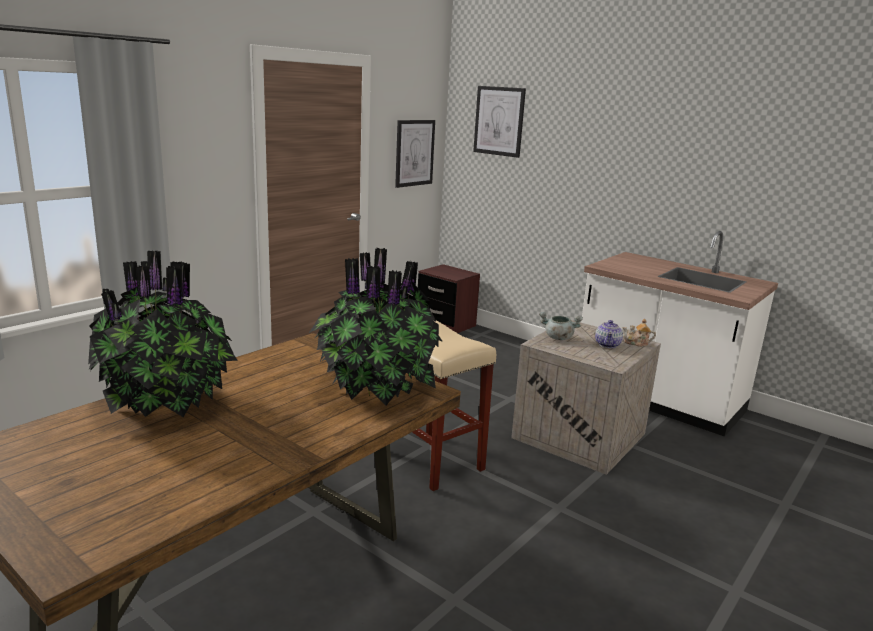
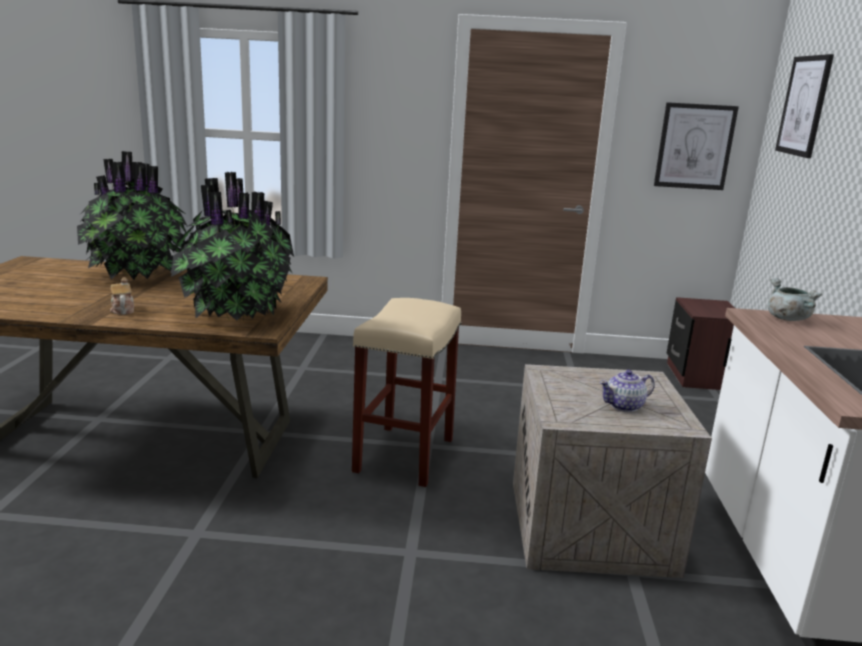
camera: 55 degrees right, 0 degrees up
grey cooking pot [539,312,583,340] -> grey cooking pot moved to [768,278,822,321]
teapot [622,319,656,347] -> teapot moved to [110,277,134,315]

